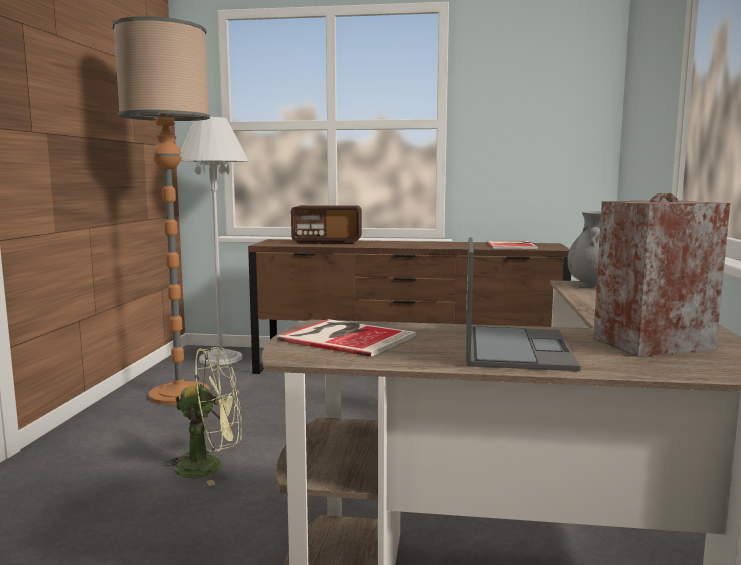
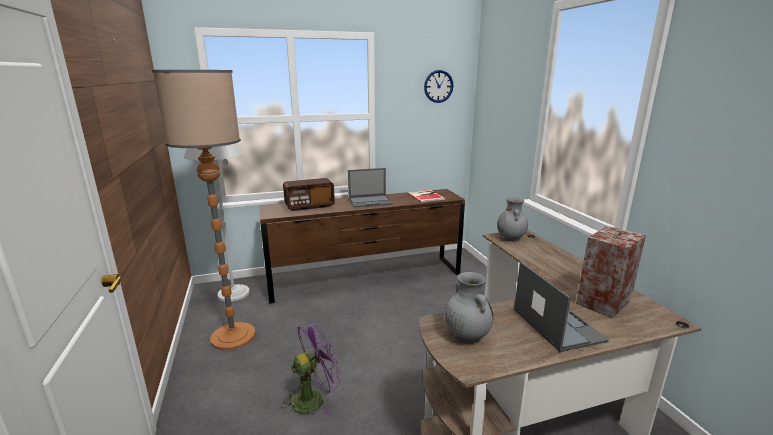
camera: 25 degrees left, 10 degrees up
green fan [163,347,242,486] -> purple fan [281,322,342,416]
book [277,319,416,357] -> grey vase [444,272,493,344]
none -> laptop [348,168,393,208]
none -> wall clock [424,70,453,103]

